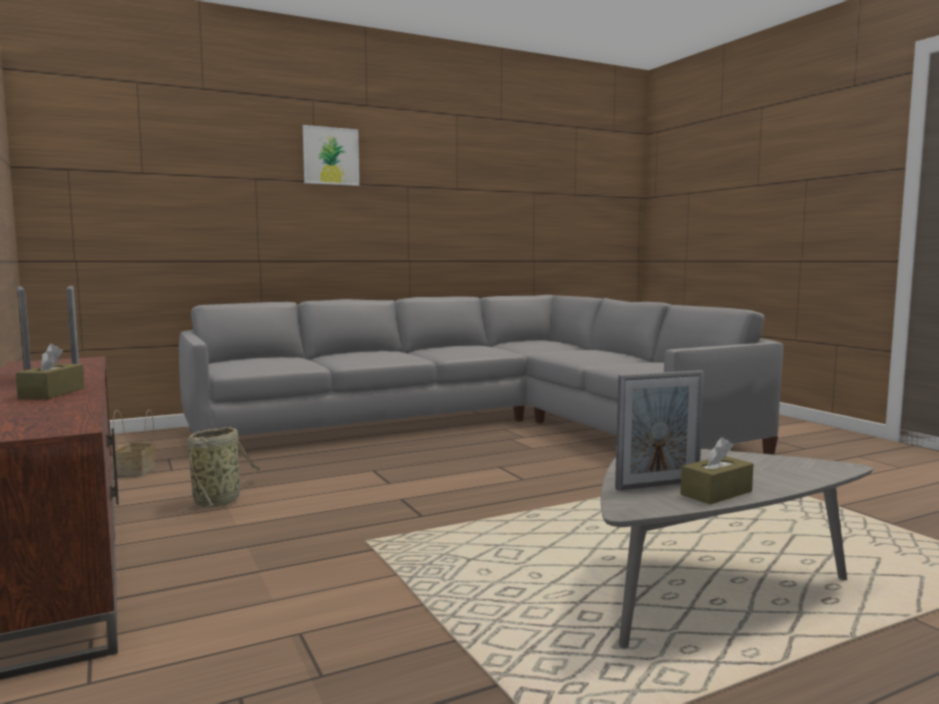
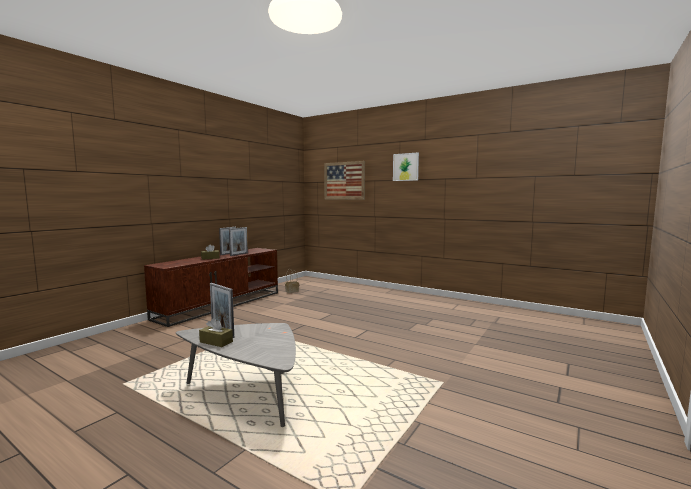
camera: 60 degrees right, 0 degrees up
grey sofa [179,295,783,455] -> none
basket [179,427,260,513] -> none
none -> picture [324,161,365,200]

